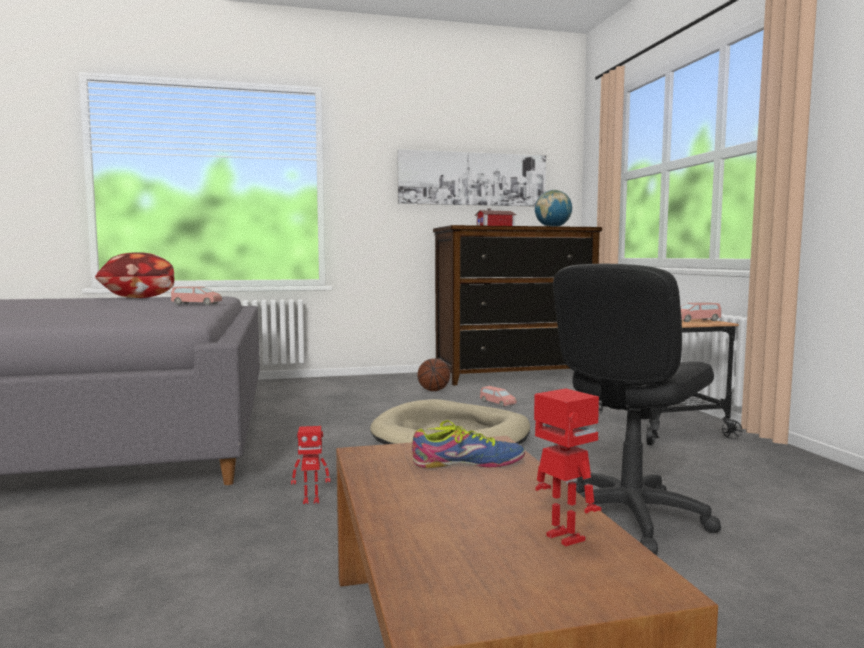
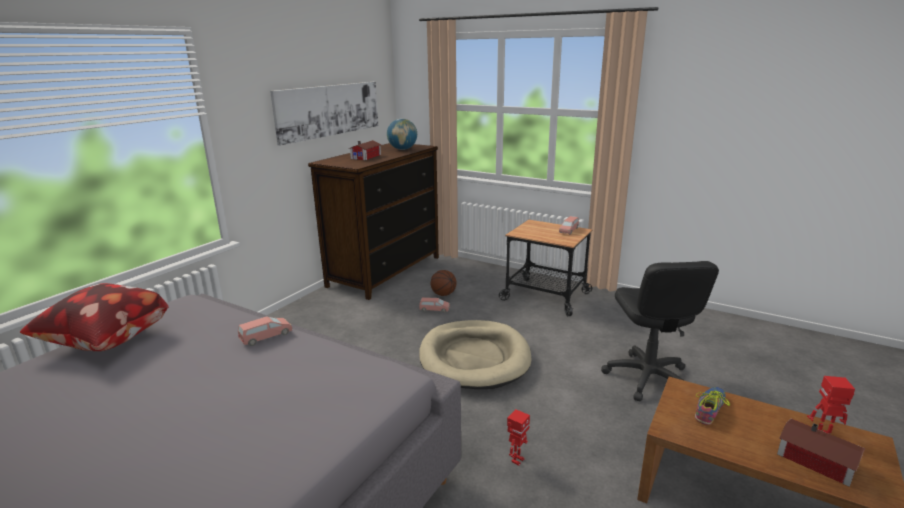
camera: 45 degrees left, 15 degrees up
basketball [417,358,450,391] -> basketball moved to [430,270,457,296]
none -> toy house [777,419,865,487]

